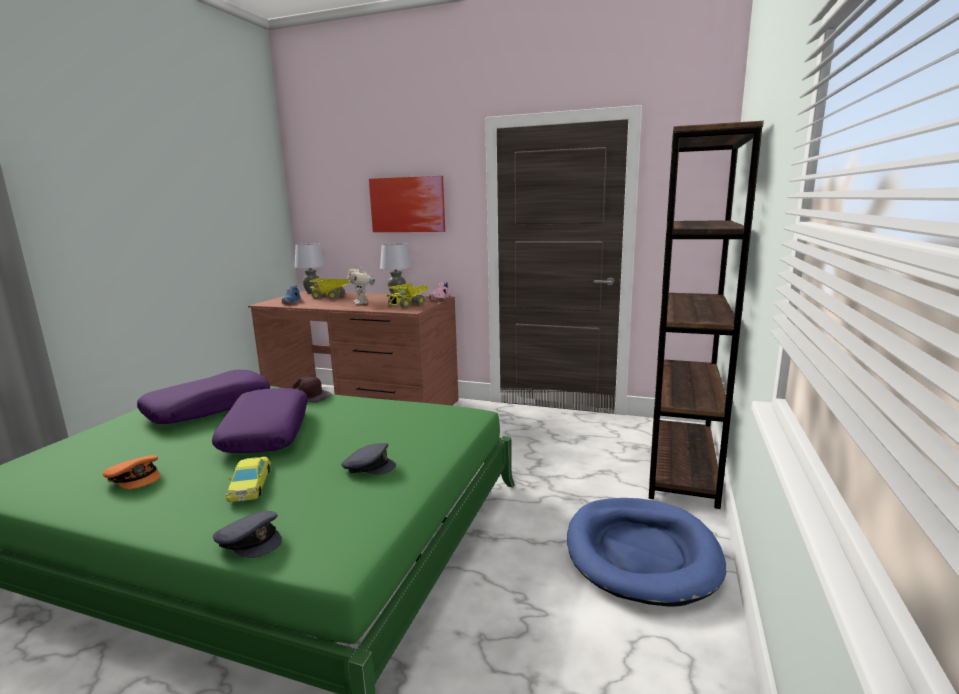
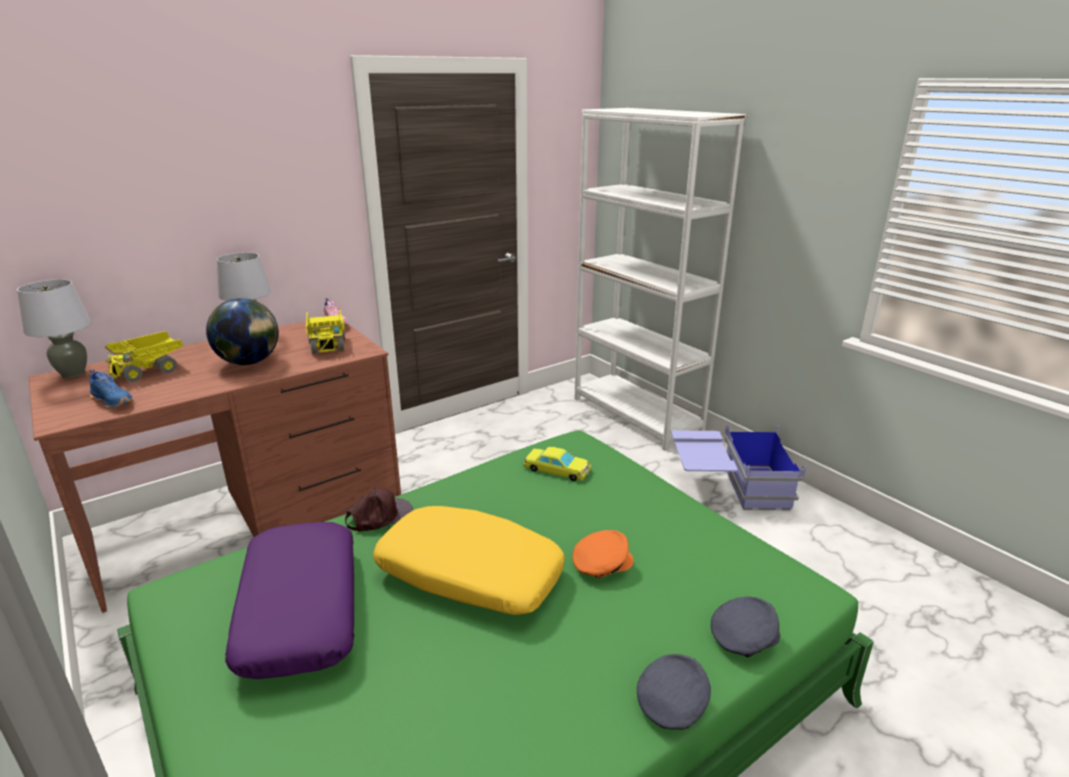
camera: 55 degrees left, 10 degrees up
orange cap [103,455,160,489] -> orange cap moved to [572,530,634,578]
purple pillow [212,388,308,453] -> yellow pillow [373,506,565,615]
yellow toy car [226,457,271,502] -> yellow toy car moved to [523,447,591,481]
grey cap [341,443,396,475] -> grey cap moved to [637,654,711,730]
toy robot [347,264,375,304] -> globe [206,298,279,365]
picture [369,176,445,232] -> none
blue dog bed [567,498,726,607] -> blue storage box [671,425,806,510]
brown bookcase [649,121,764,509] -> white bookcase [574,108,746,451]

